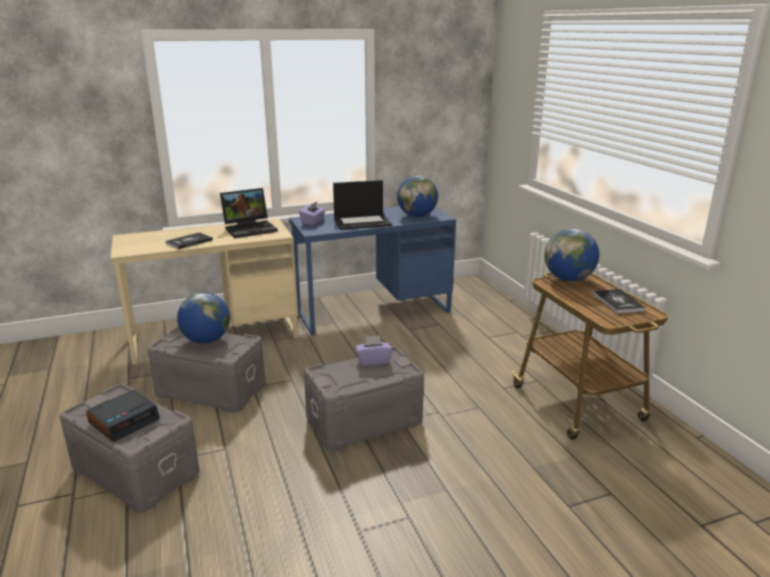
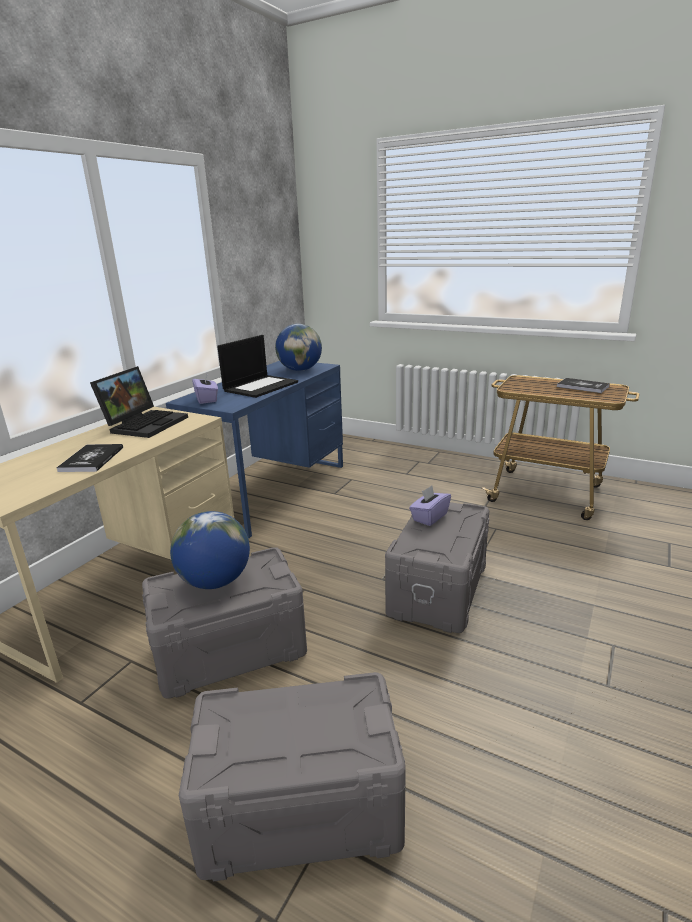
camera: 40 degrees left, 0 degrees up
alarm clock [86,390,160,442] -> none
globe [544,229,599,281] -> none

